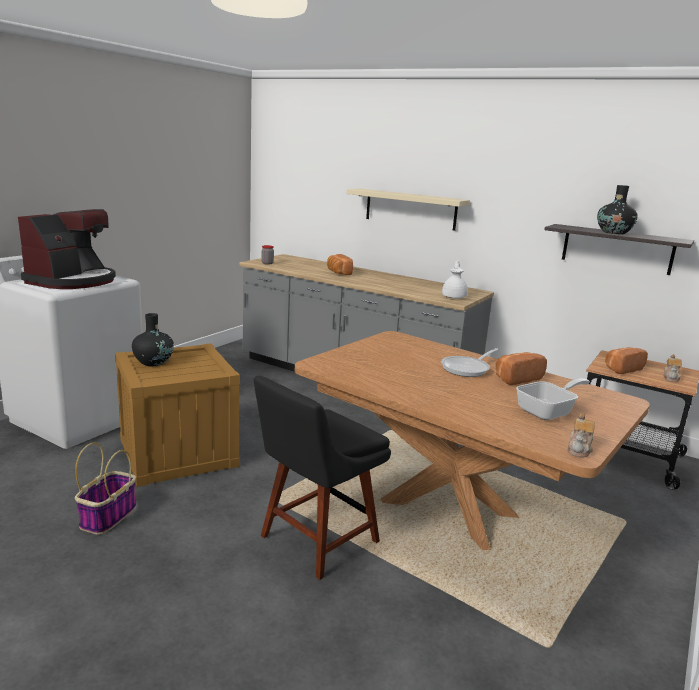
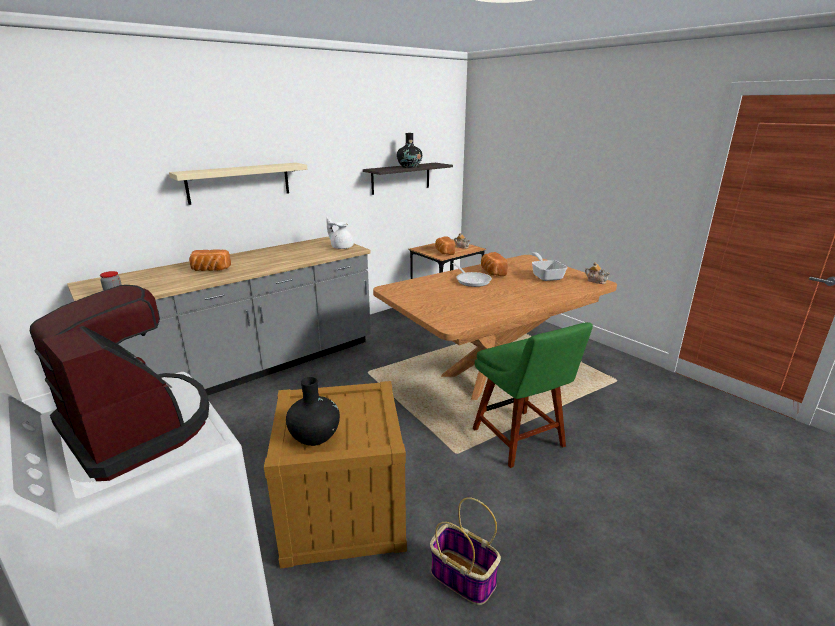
camera: 70 degrees left, 5 degrees up
black chair [254,375,391,580] -> green chair [473,322,593,468]

